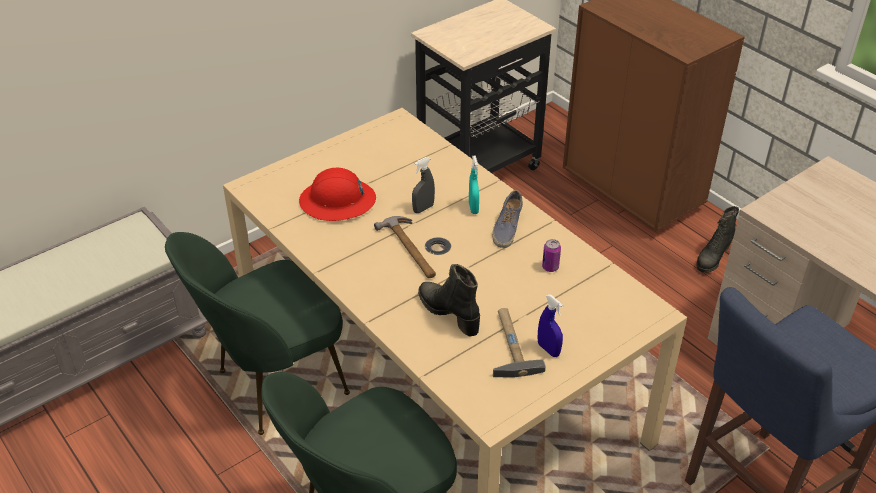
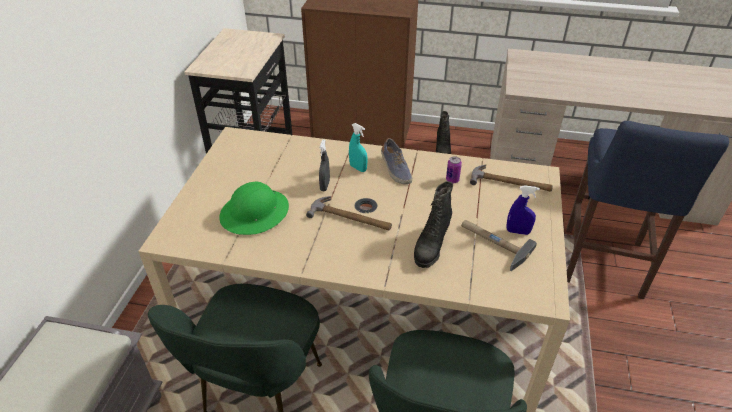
camera: 40 degrees left, 0 degrees up
red hard hat [299,168,376,221] -> green hard hat [219,182,289,235]
black boot [418,264,480,337] -> black boot turned 75 degrees counterclockwise [414,181,453,268]
none -> hammer [470,165,553,192]

